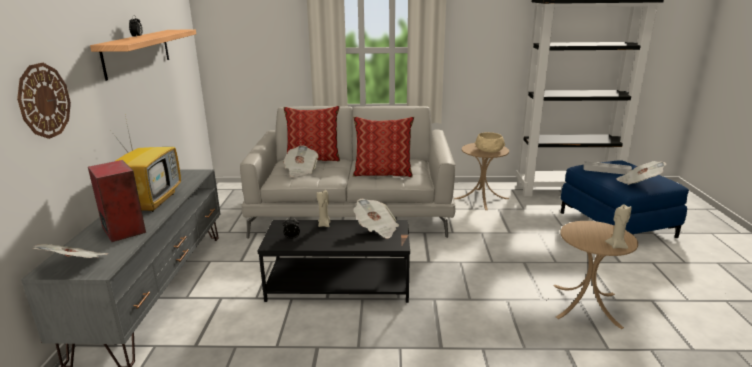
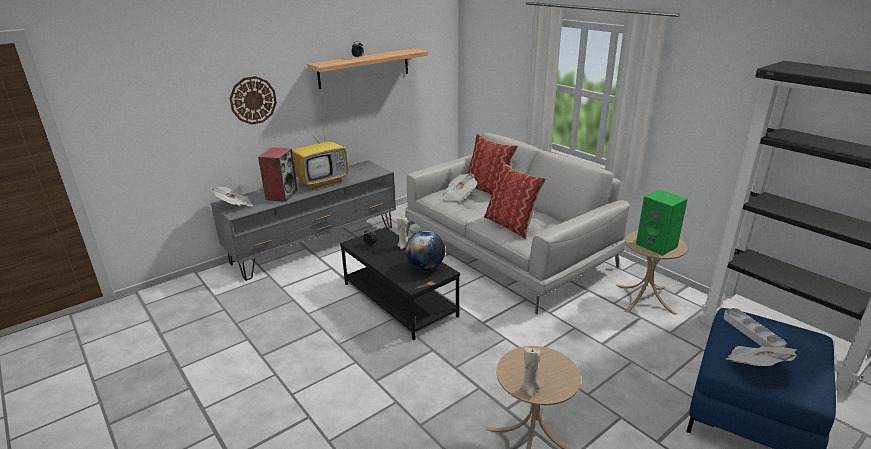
camera: 50 degrees right, 5 degrees up
newspaper [353,199,399,238] -> globe [405,231,445,271]
beige bowl [475,132,505,153] -> green speaker [636,189,688,256]

